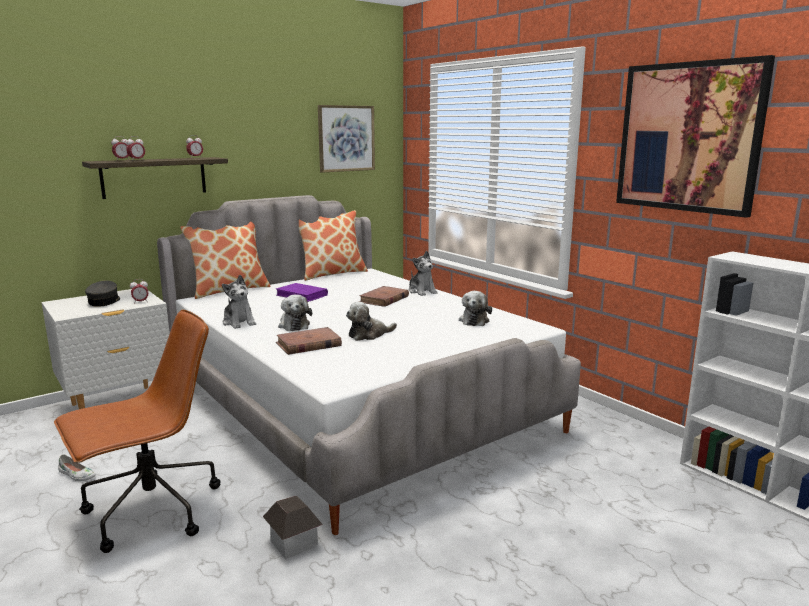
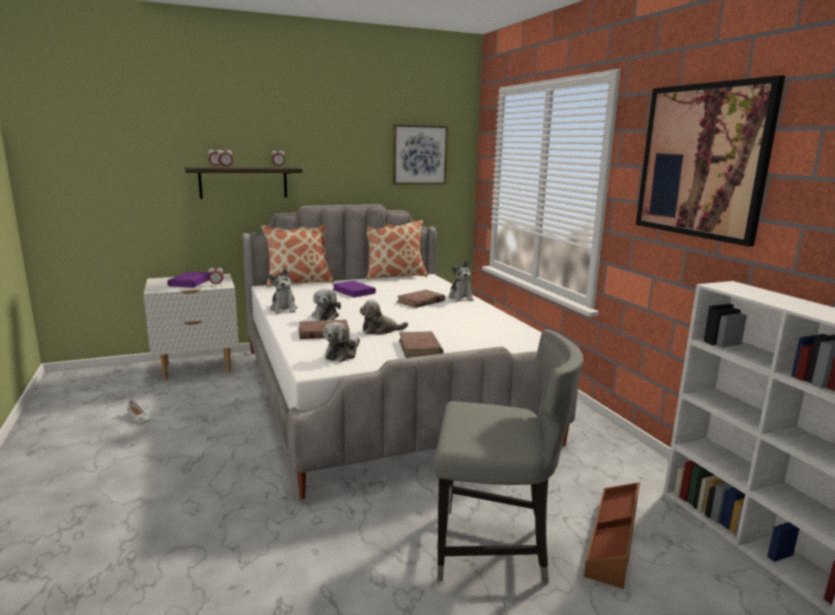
camera: 15 degrees right, 0 degrees up
brown office chair [54,310,220,553] -> none
grey cap [85,281,120,307] -> purple book [167,272,210,288]
toy house [263,496,323,559] -> none
plush toy [459,291,492,326] -> plush toy moved to [323,322,360,362]
none -> brown book [399,331,444,358]
none -> grey chair [435,329,584,584]
none -> brown storage box [584,482,640,589]

